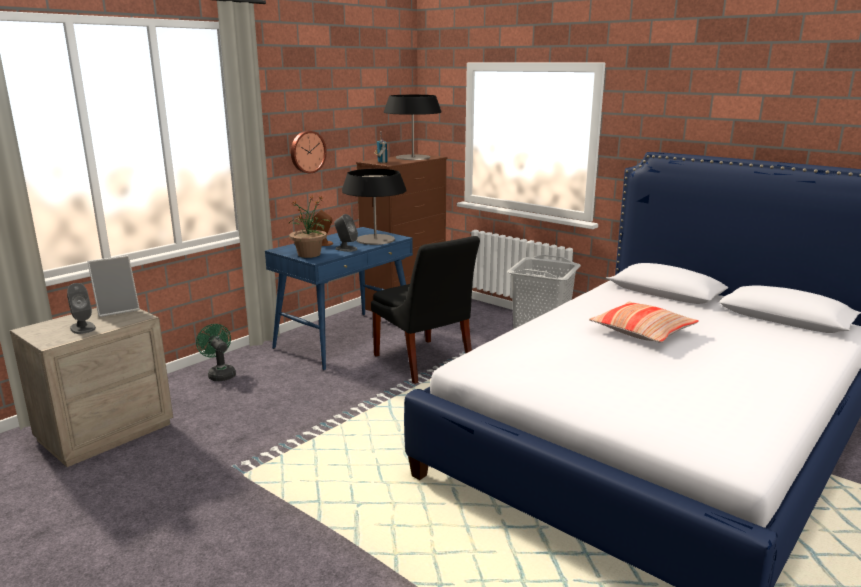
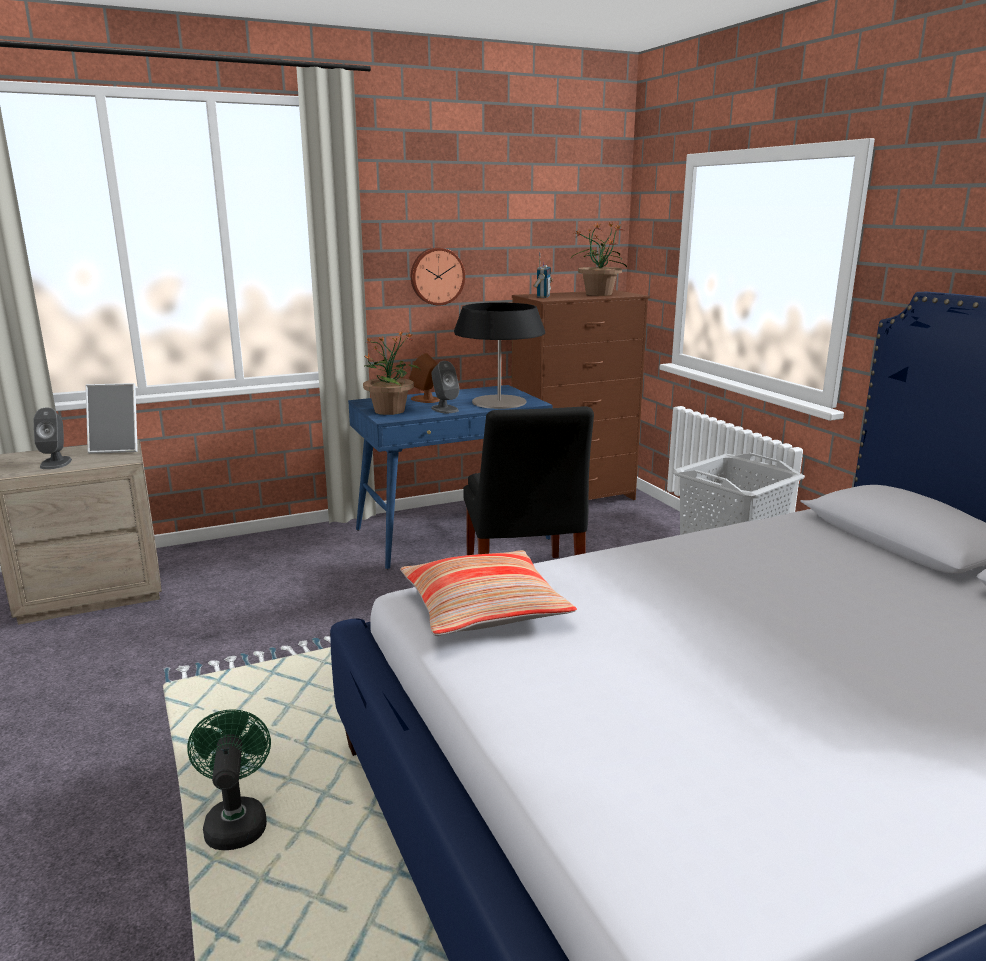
camera: 25 degrees right, 0 degrees up
green fan [196,324,236,381] -> green fan moved to [187,709,271,850]
table lamp [384,95,441,160] -> potted plant [571,222,627,296]
pillow [589,302,698,343] -> pillow moved to [400,550,577,636]

